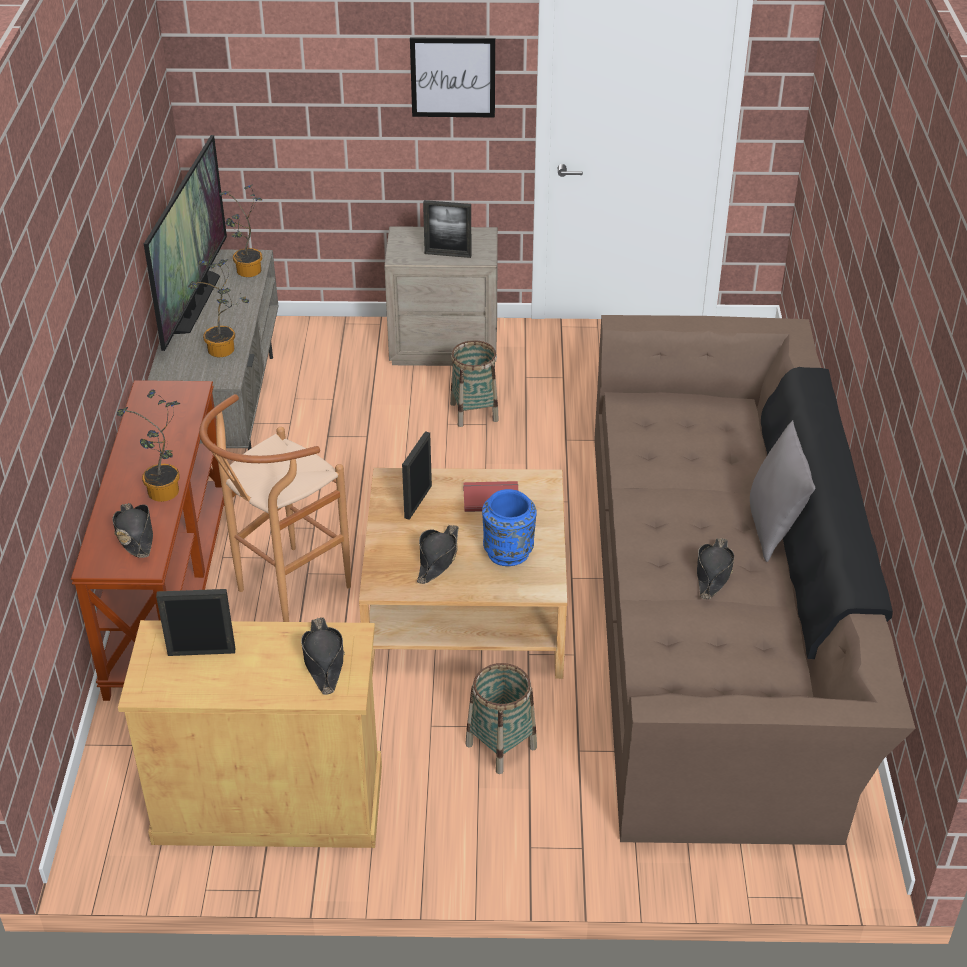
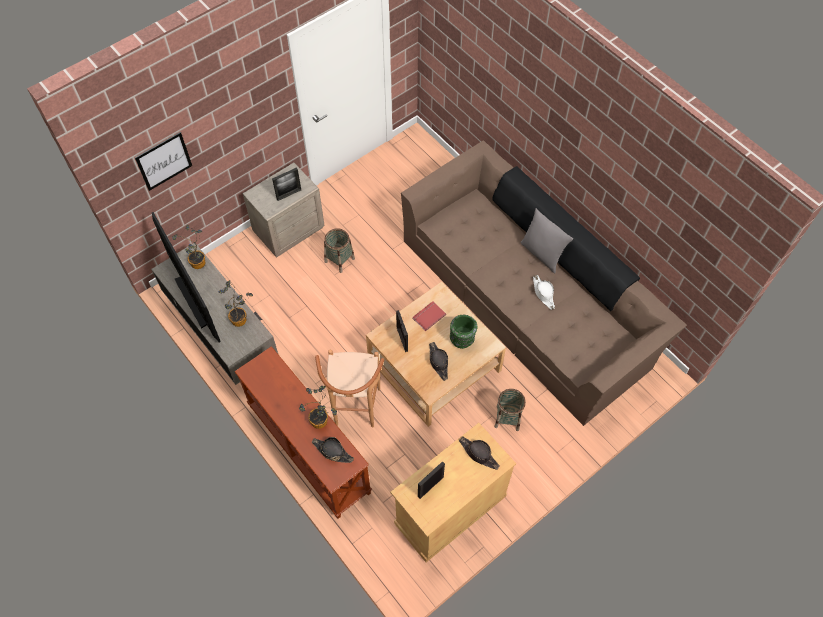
camera: 40 degrees left, 20 degrees up
picture [410,37,495,117] -> picture moved to [135,132,192,191]
blue vase [482,489,536,566] -> green vase [450,315,477,349]
black hat [697,538,734,599] -> white hat [533,275,555,310]

